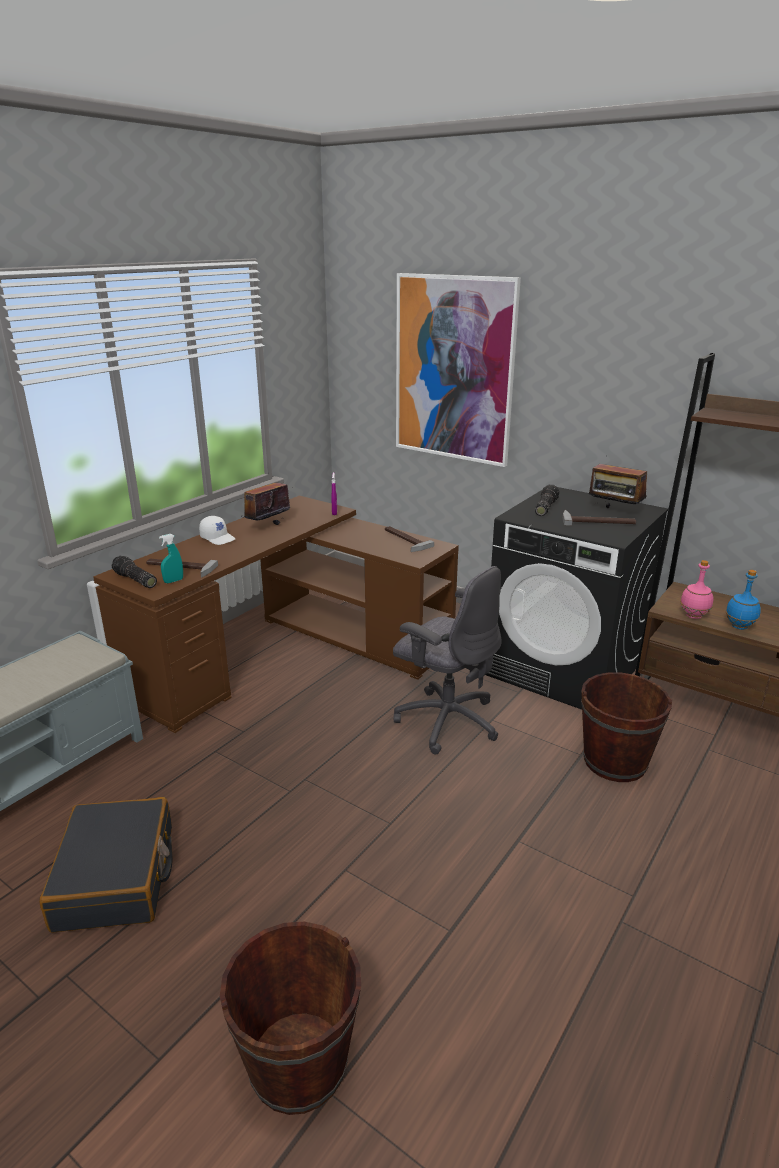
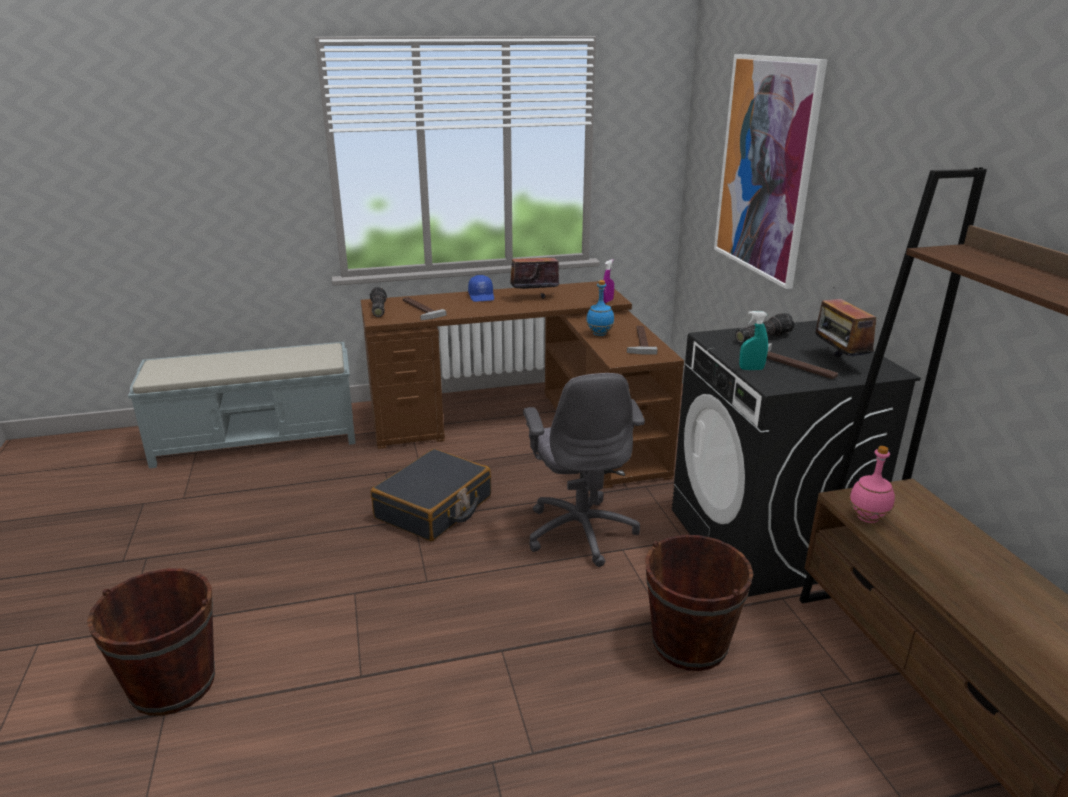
camera: 40 degrees right, 0 degrees up
black suitcase [39,797,173,933] -> black suitcase moved to [371,449,491,541]
turquoise spray bottle [159,534,183,583] -> turquoise spray bottle moved to [739,311,768,370]
white cap [199,516,235,545] -> blue cap [468,275,494,302]
blue bottle [726,570,761,630] -> blue bottle moved to [586,280,614,336]

